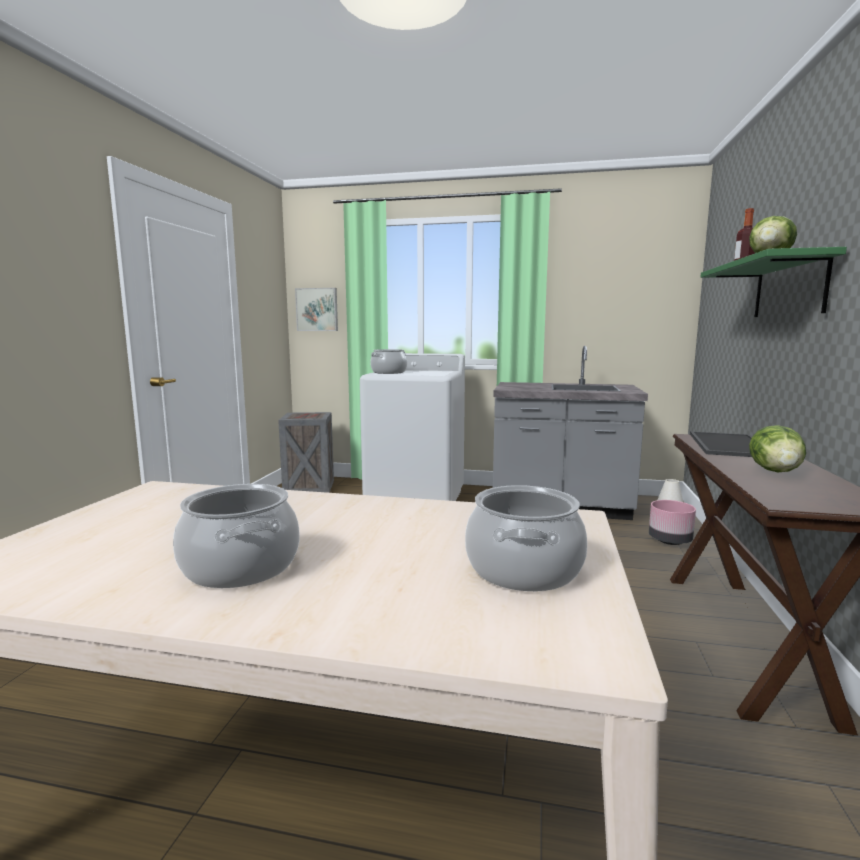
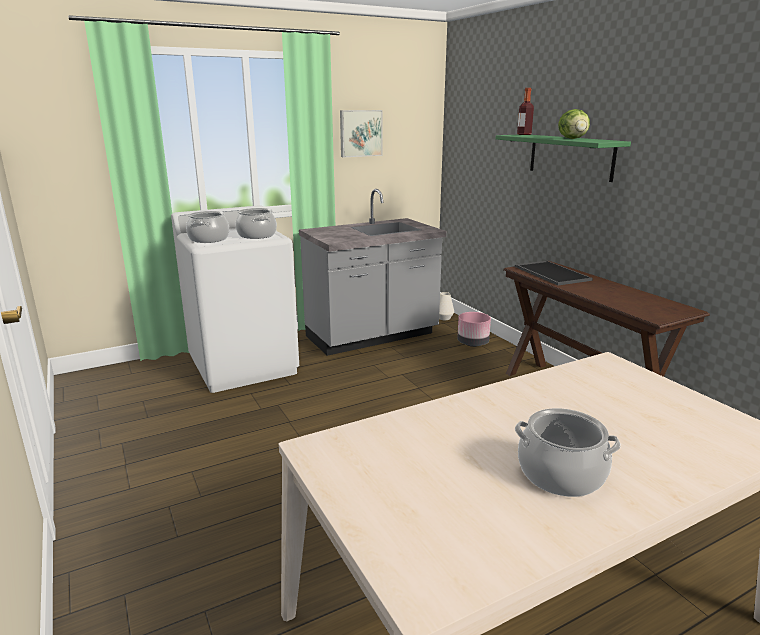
camera: 40 degrees left, 10 degrees up
crate [278,412,334,493] -> none
picture [295,288,338,331] -> picture moved to [340,110,382,157]
cooking pot [465,485,587,592] -> cooking pot moved to [236,208,277,239]
lettuce [749,425,806,472] -> none

